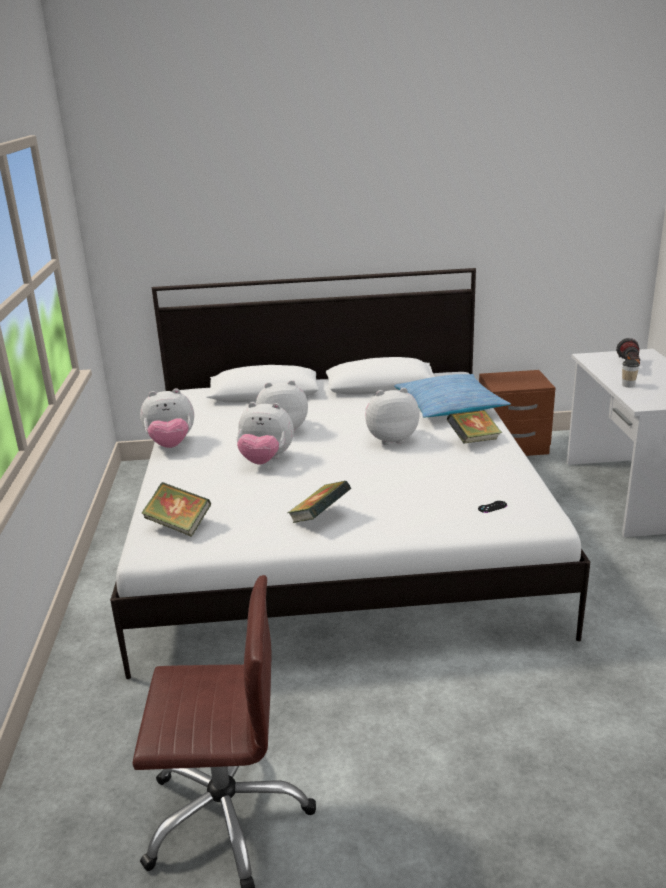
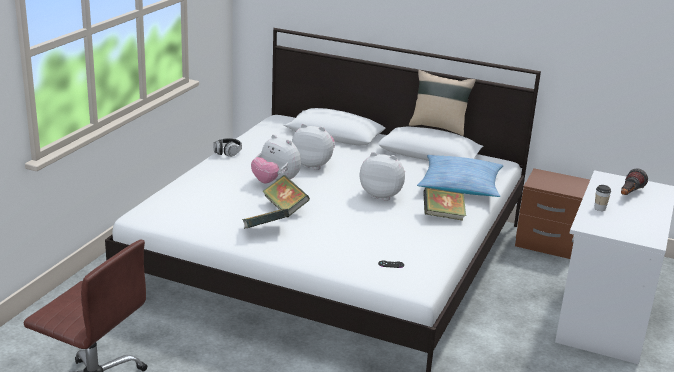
camera: 25 degrees right, 0 degrees up
plush toy [140,388,194,448] -> headphones [214,138,242,157]
book [141,482,211,537] -> book moved to [262,175,310,216]
none -> beige pillow [409,70,476,136]

